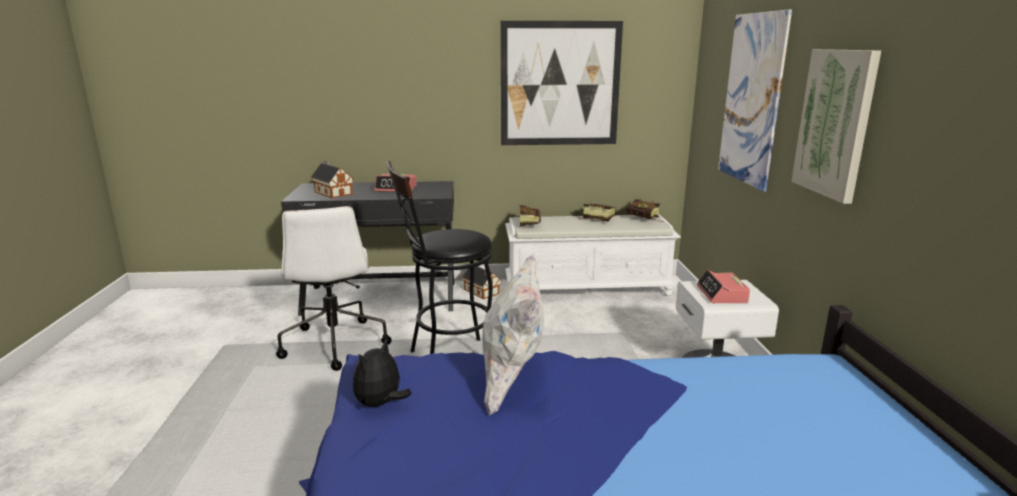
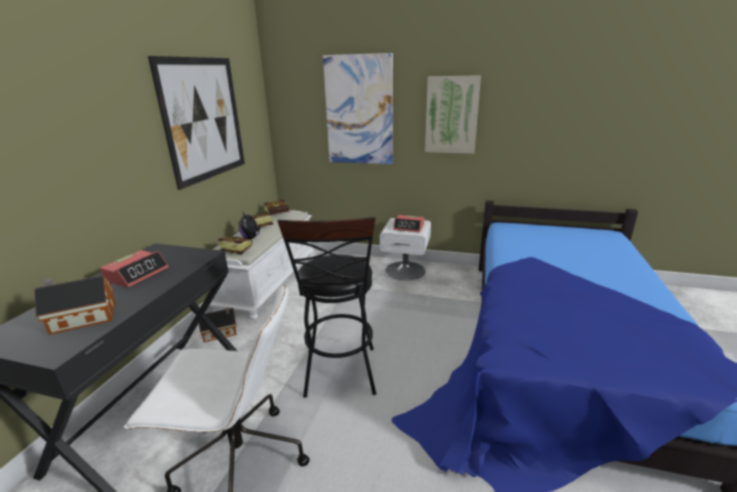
camera: 70 degrees left, 5 degrees up
plush toy [353,339,411,407] -> plush toy moved to [239,212,261,239]
white pillow [482,253,544,416] -> none

